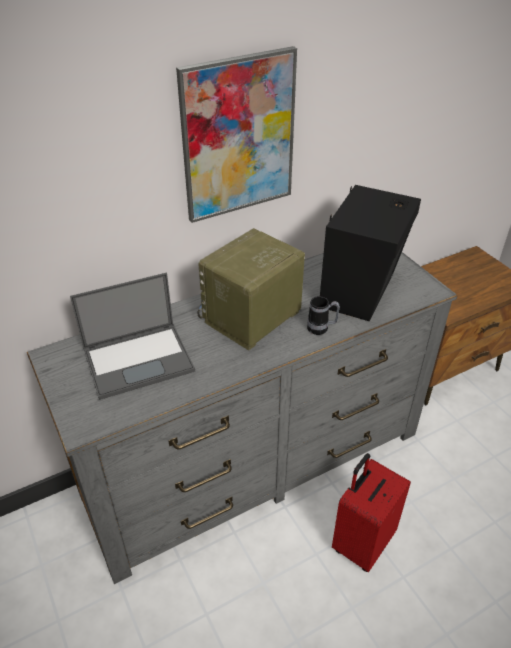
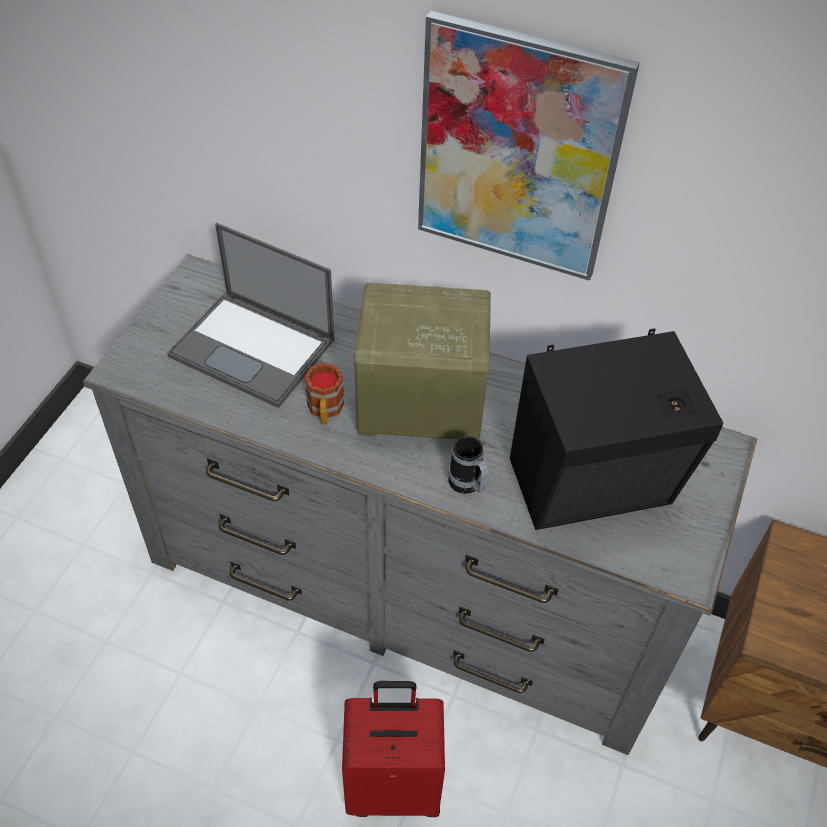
camera: 50 degrees right, 10 degrees up
none -> mug [304,362,344,425]

